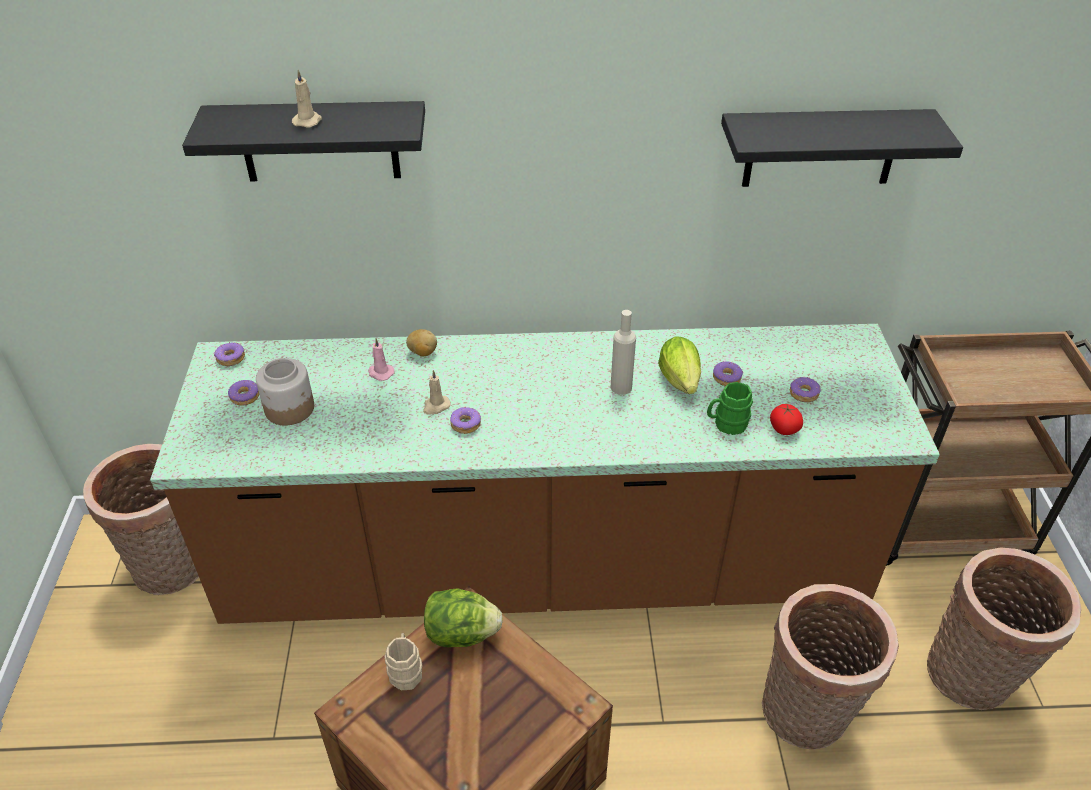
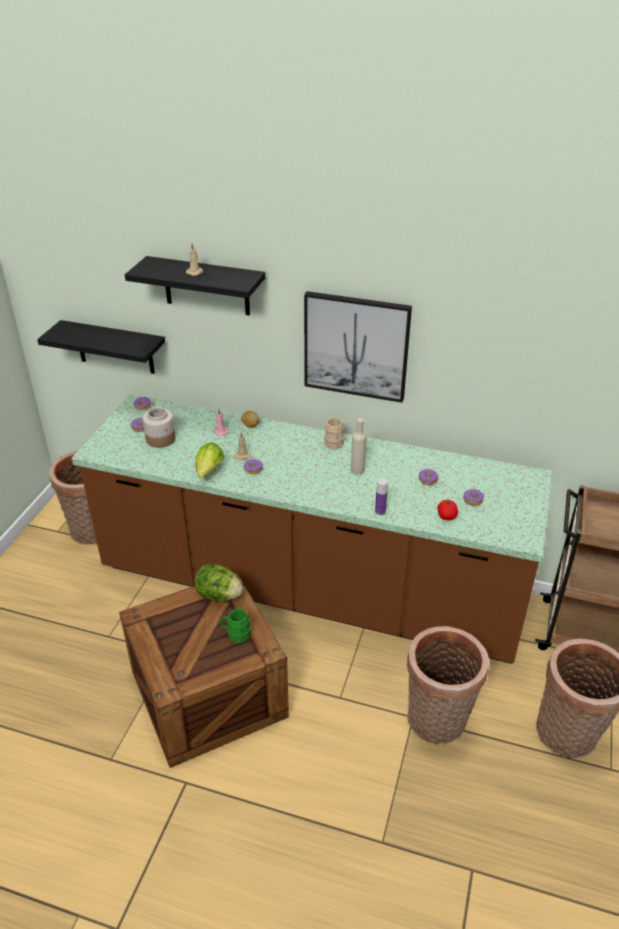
camera: 20 degrees right, 5 degrees down
beige mug [384,633,422,690] -> beige mug moved to [324,417,344,450]
lettuce [658,336,701,394] -> lettuce moved to [196,442,224,478]
green mug [707,382,753,435] -> green mug moved to [221,608,251,643]
black shelf [721,109,963,187] -> black shelf moved to [37,320,165,374]
none -> picture [304,291,412,403]
none -> bottle [375,478,388,515]

